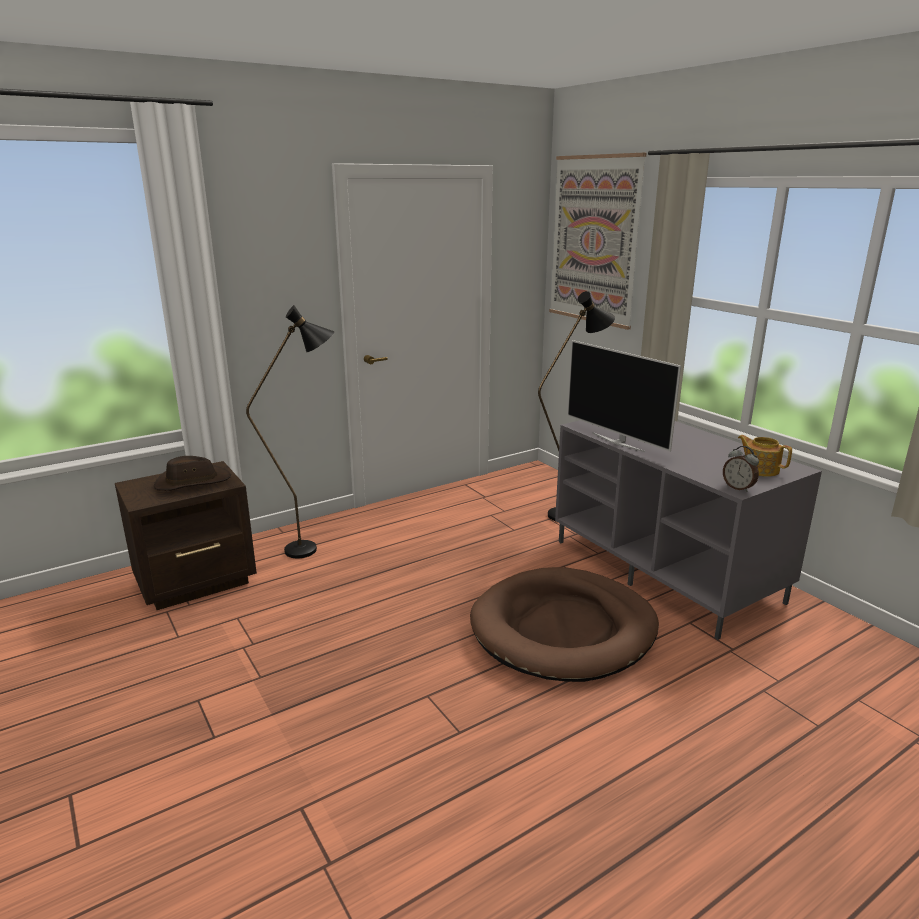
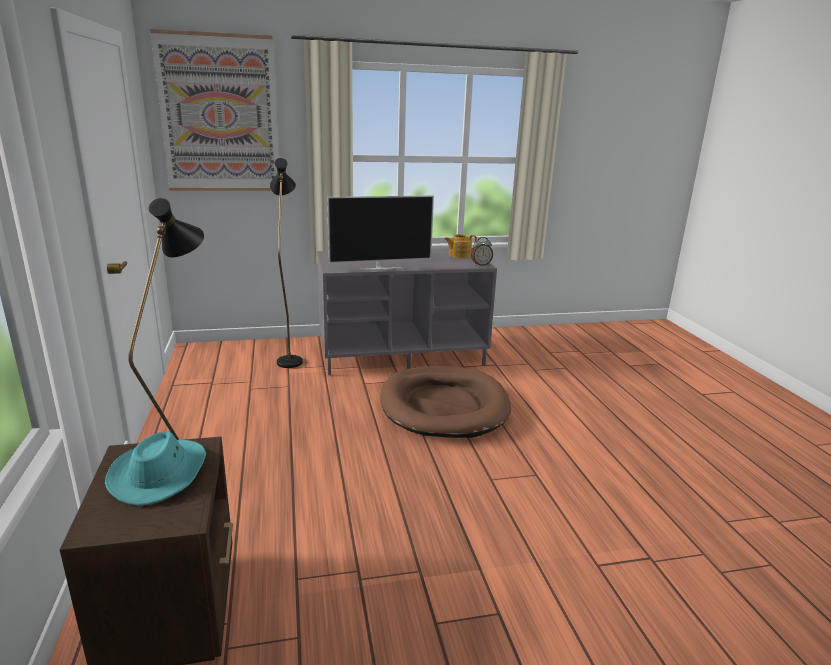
camera: 70 degrees left, 0 degrees up
brown hat [154,456,231,491] -> turquoise hat [105,432,206,506]

